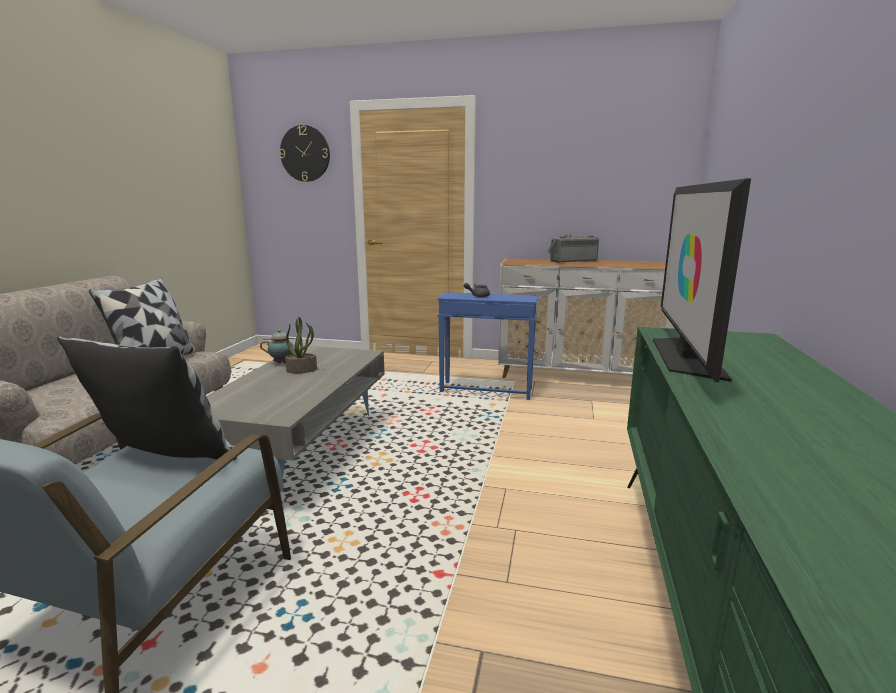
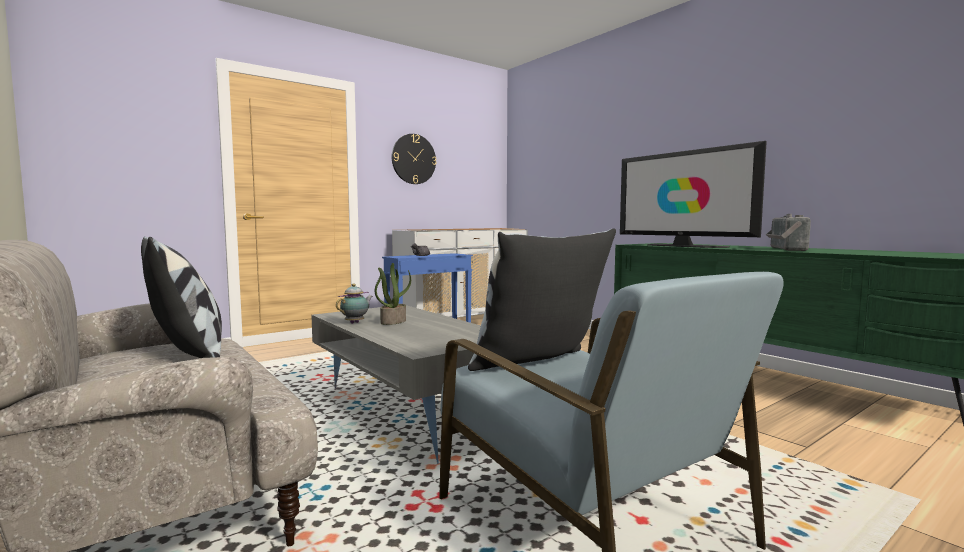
camera: 50 degrees left, 10 degrees down
wall clock [279,125,330,182] -> wall clock moved to [392,134,437,184]
radio [548,235,599,263] -> radio moved to [766,214,811,251]

